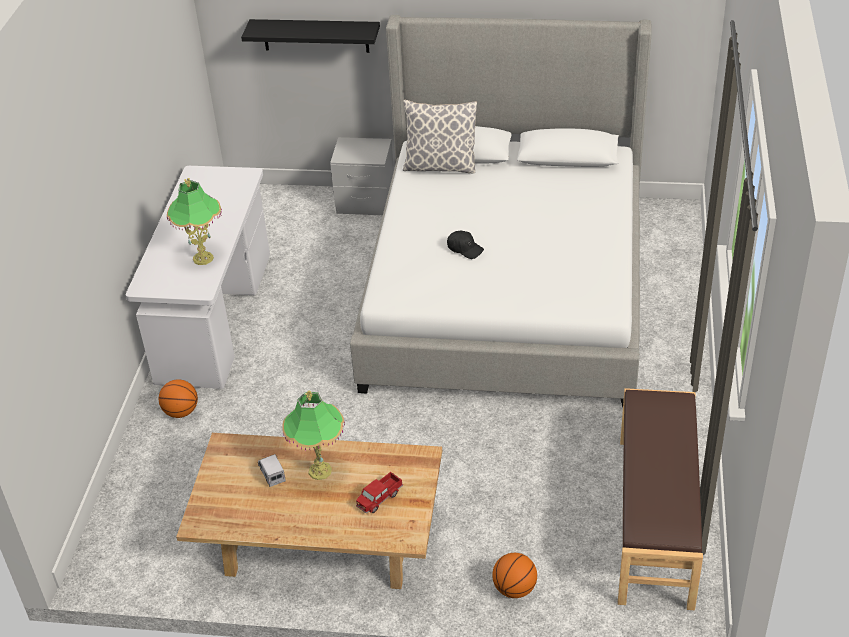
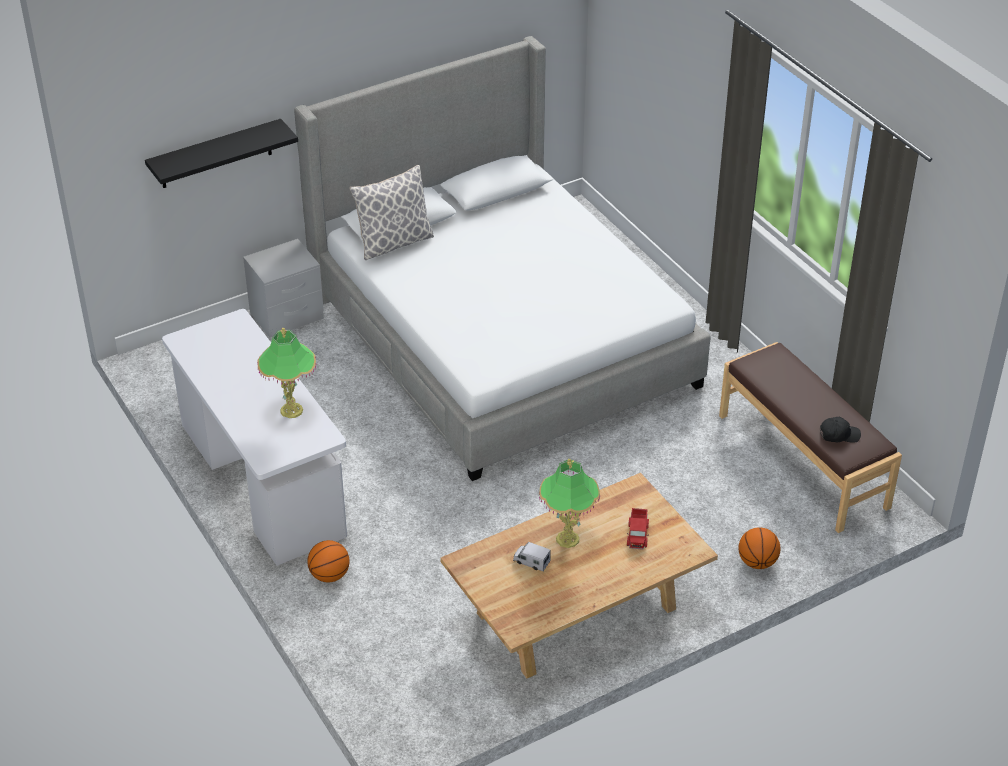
camera: 40 degrees left, 0 degrees up
black cap [447,230,484,259] -> black cap moved to [820,417,861,443]

